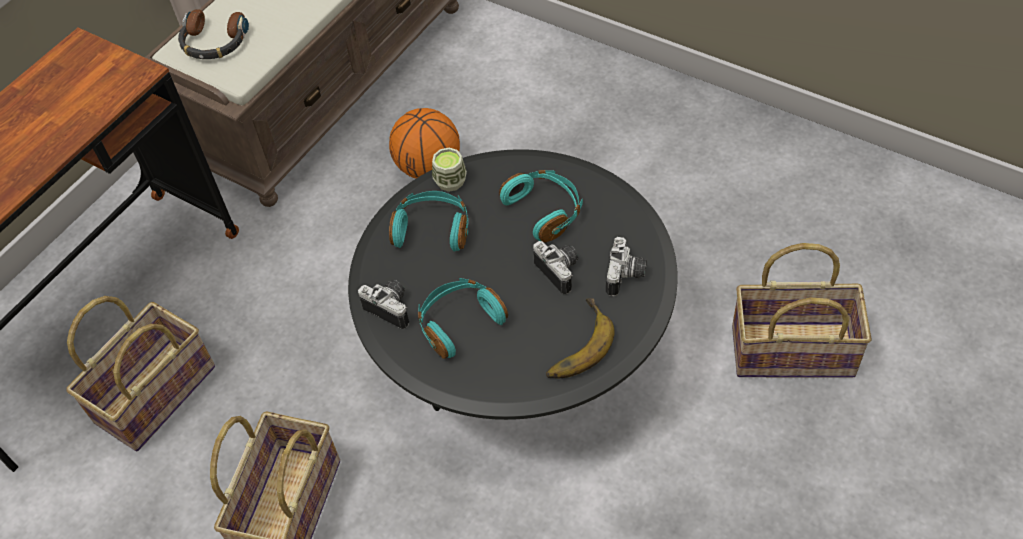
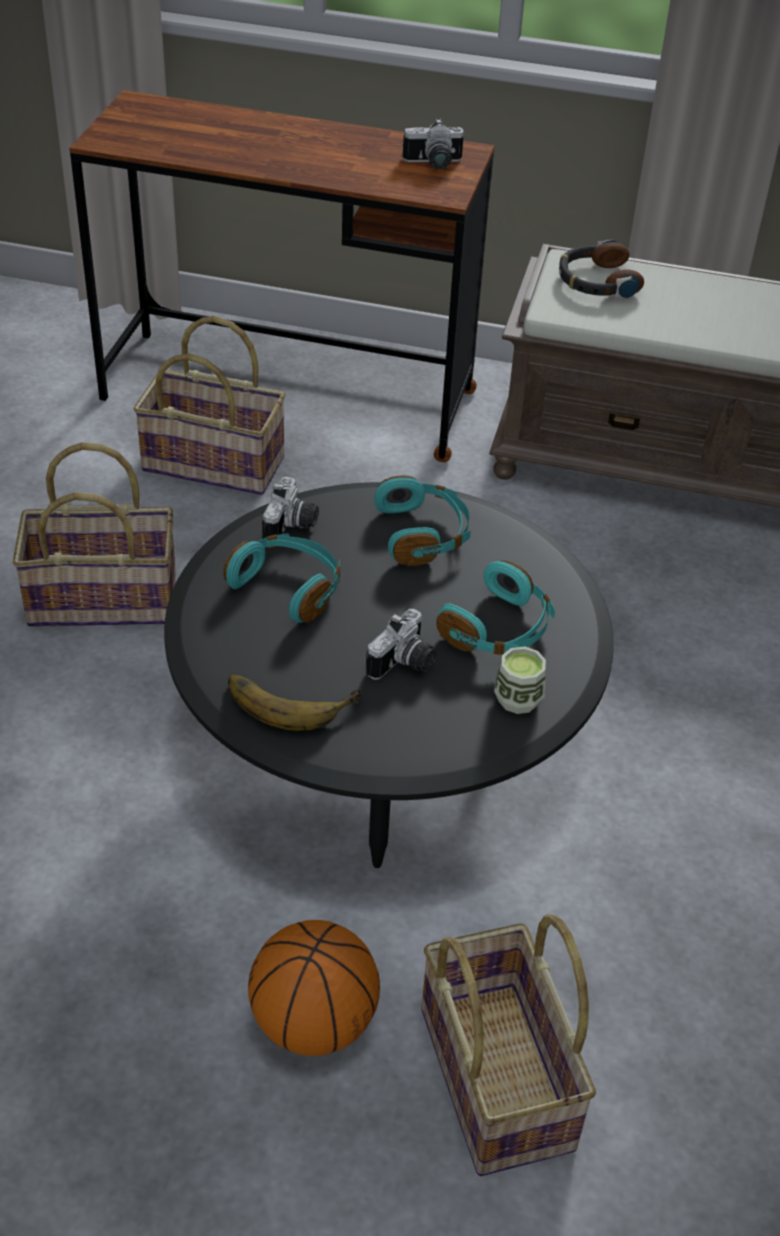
camera: 65 degrees right, 10 degrees down
basketball [389,108,460,178] -> basketball moved to [248,920,380,1056]
cup [432,148,467,192] -> cup moved to [494,646,546,714]
camera [606,237,647,296] -> camera moved to [403,119,464,170]

